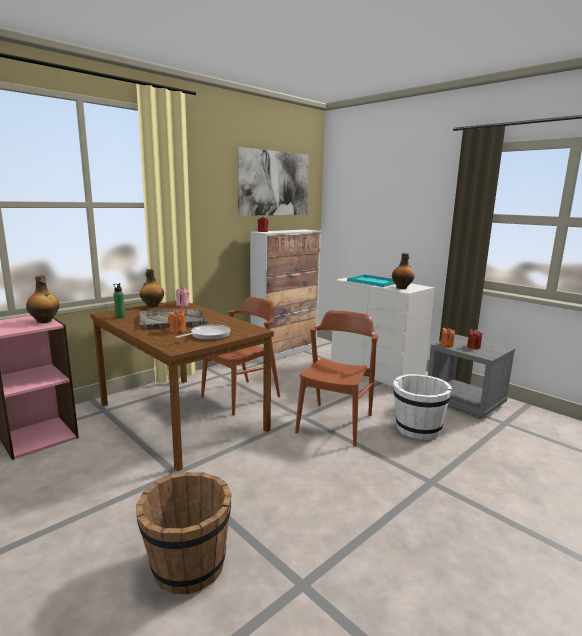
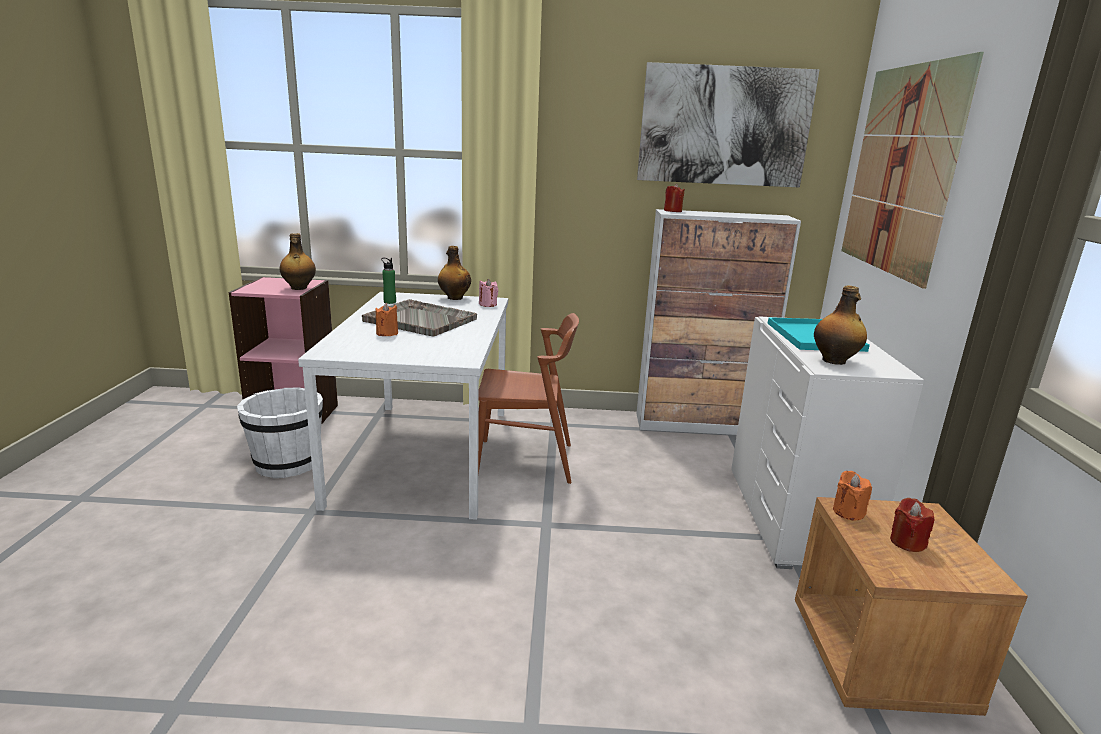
camera: 45 degrees right, 5 degrees up
brown dining table [90,301,274,471] -> white dining table [298,292,508,520]
brown bucket [136,472,232,595] -> none
frying pan [175,324,231,340] -> none
brown chair [295,310,378,447] -> none
white bucket [393,374,452,440] -> white bucket moved to [237,388,323,478]
grey nightstand [428,334,515,419] -> brown nightstand [795,497,1028,716]
none -> picture [841,52,984,289]

